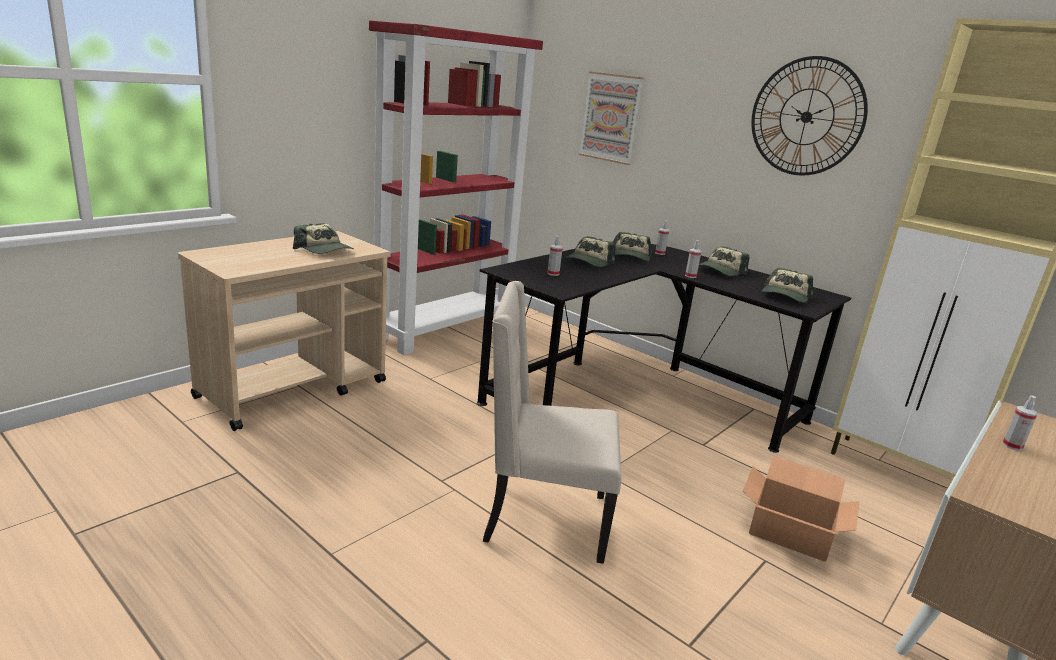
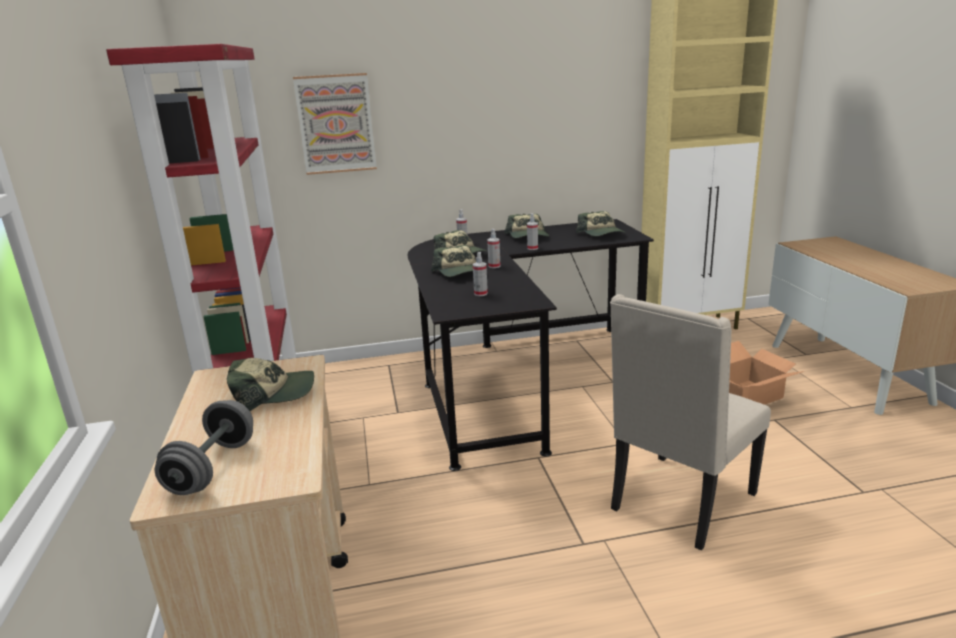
camera: 50 degrees left, 0 degrees up
wall clock [751,56,868,175] -> none
spray bottle [1002,396,1038,451] -> spray bottle moved to [487,229,500,268]
none -> grey dumbbell [155,400,253,495]

